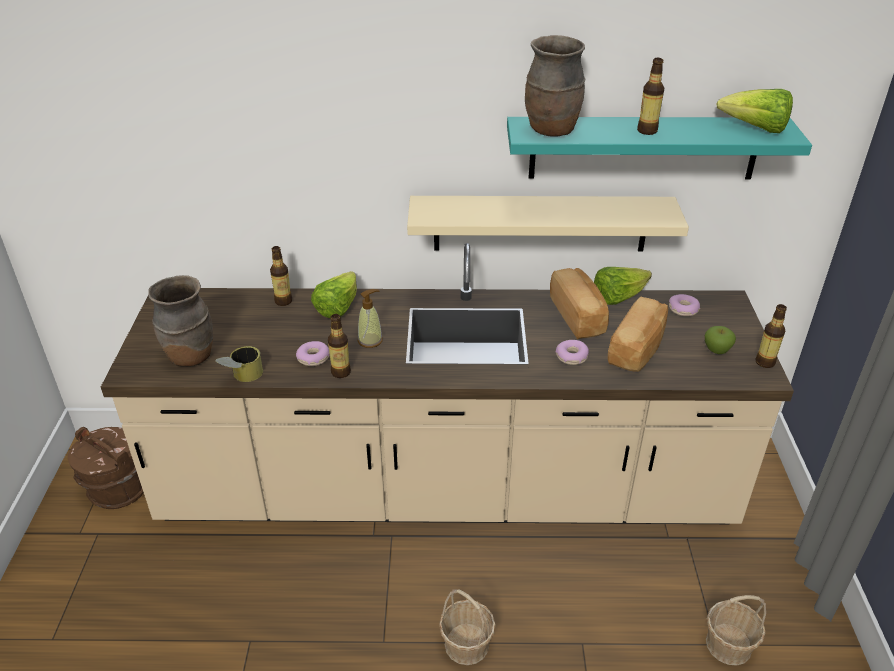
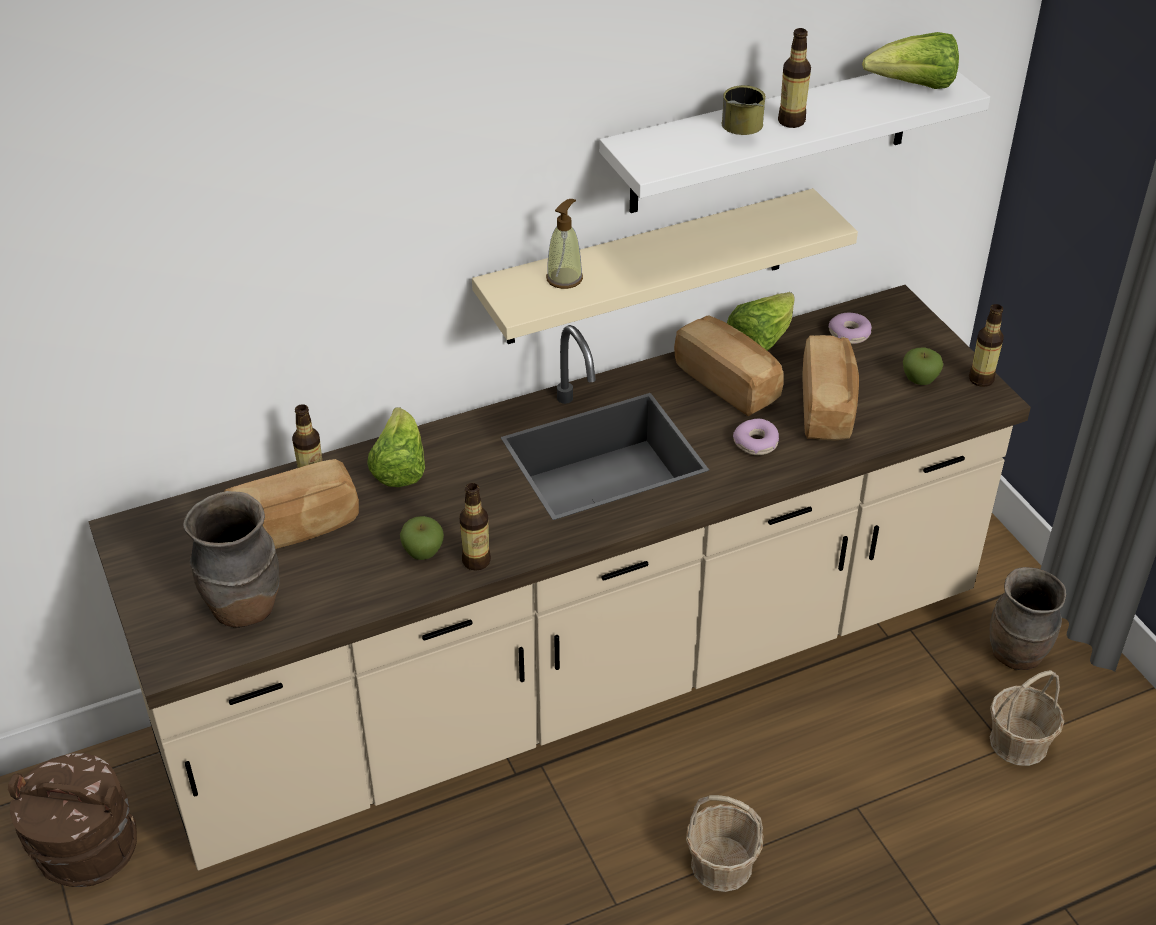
camera: 25 degrees left, 5 degrees up
can [215,346,263,382] -> can moved to [722,85,766,135]
donut [296,341,330,366] -> apple [400,516,444,560]
soap dispenser [358,289,383,348] -> soap dispenser moved to [546,199,583,289]
turquoise shelf [507,117,812,179] -> white shelf [599,71,990,213]
brown vase [525,35,585,137] -> brown vase moved to [990,567,1066,670]
none -> bread [224,459,359,549]

